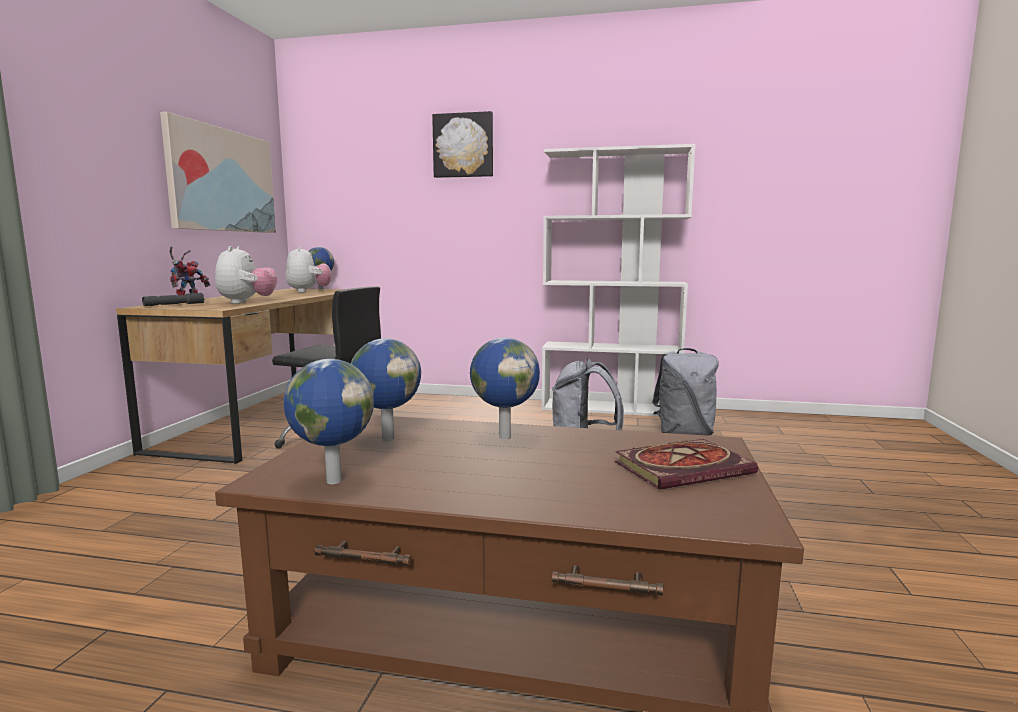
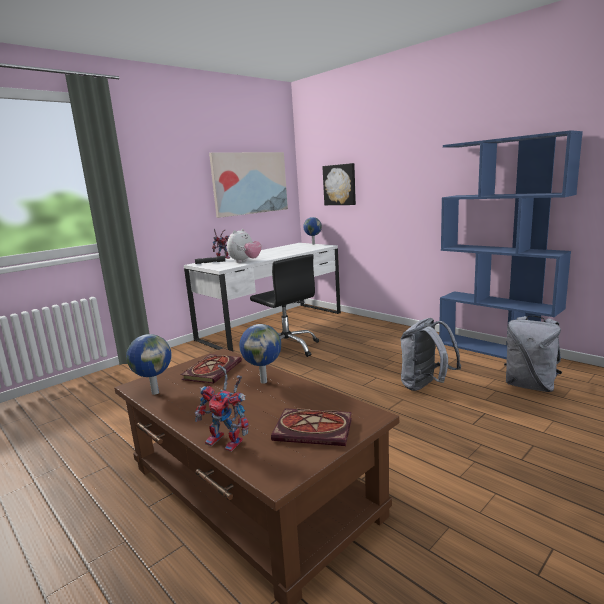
camera: 35 degrees right, 5 degrees up
brown desk [116,288,344,464] -> white desk [184,243,341,352]
plush toy [286,247,331,292] -> none
globe [351,338,421,441] -> book [181,354,242,383]
picture [432,111,493,178] -> picture moved to [322,163,356,205]
white bookcase [541,144,696,416] -> blue bookcase [439,130,583,359]
none -> toy robot [194,365,249,452]

